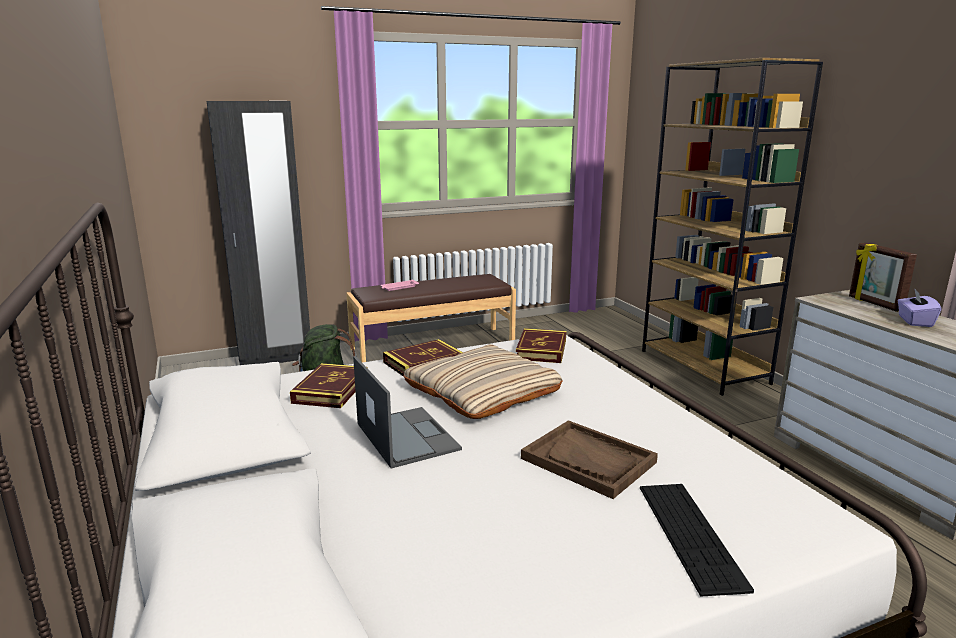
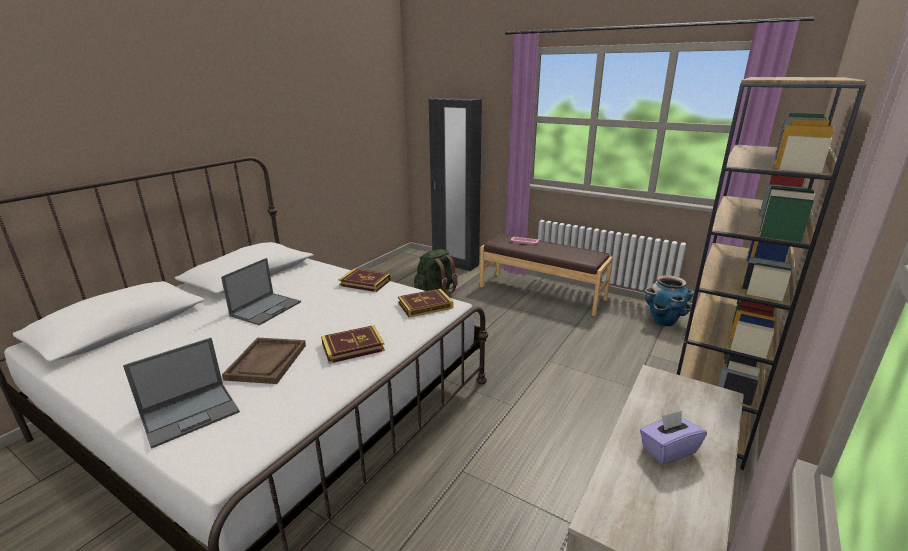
camera: 55 degrees right, 5 degrees up
book [290,363,356,408] -> book moved to [321,325,385,364]
beige pillow [403,344,563,419] -> none
keyboard [640,484,754,596] -> laptop [123,338,240,449]
picture frame [849,243,917,312] -> none
none -> planter [644,275,694,326]

